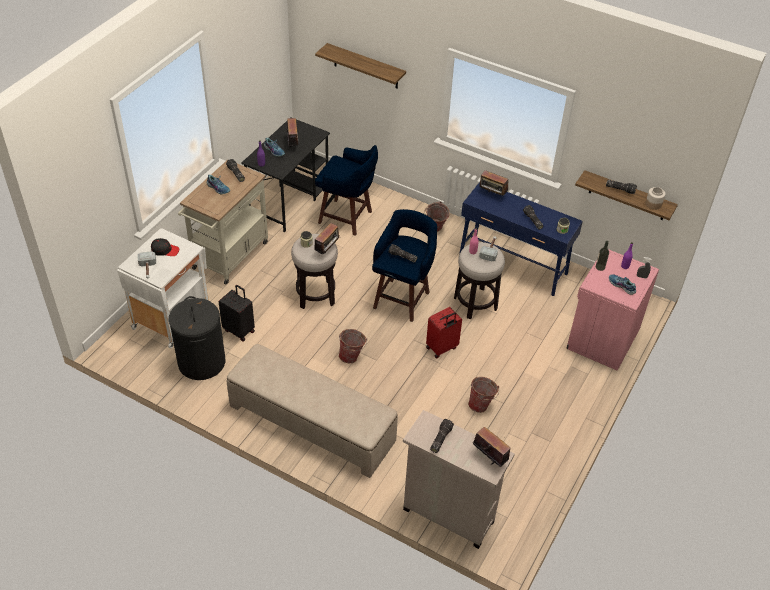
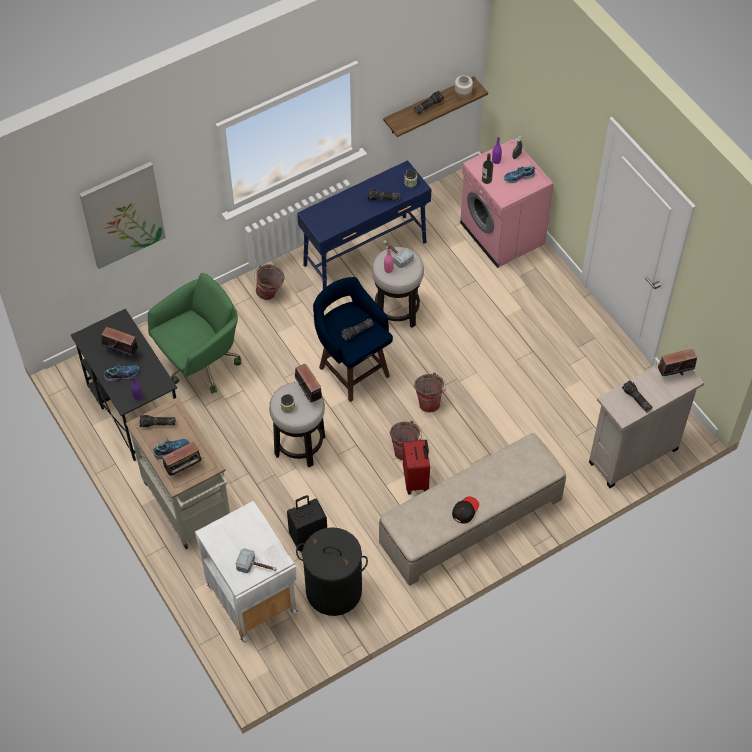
camera: 60 degrees left, 10 degrees up
black cap [151,238,179,256] -> black cap moved to [452,497,479,524]
shelf [315,43,406,89] -> picture [79,162,166,269]
blue stool [315,145,378,236] -> green office chair [148,273,241,393]
red suitcase [426,307,462,358] -> red suitcase moved to [403,439,430,494]
bucket [468,377,499,413] -> bucket moved to [414,373,446,412]
radio [479,170,509,196] -> radio moved to [163,441,204,476]

